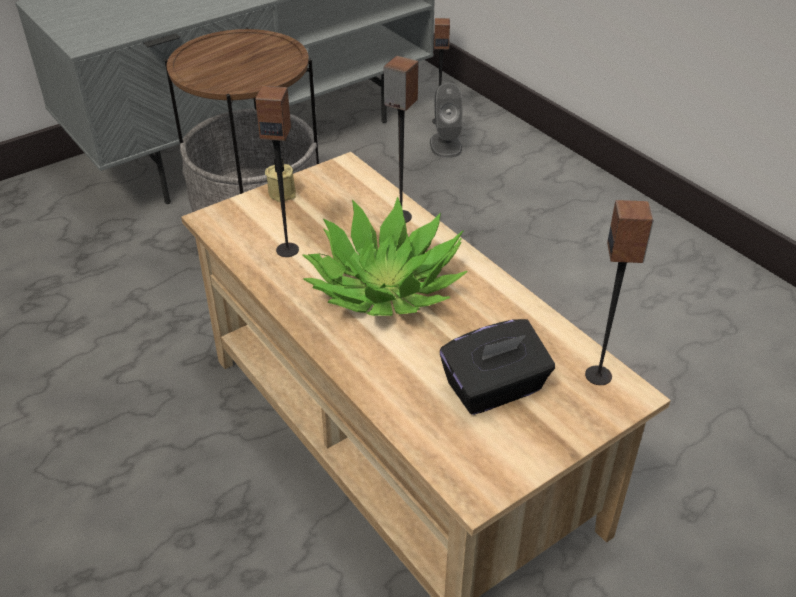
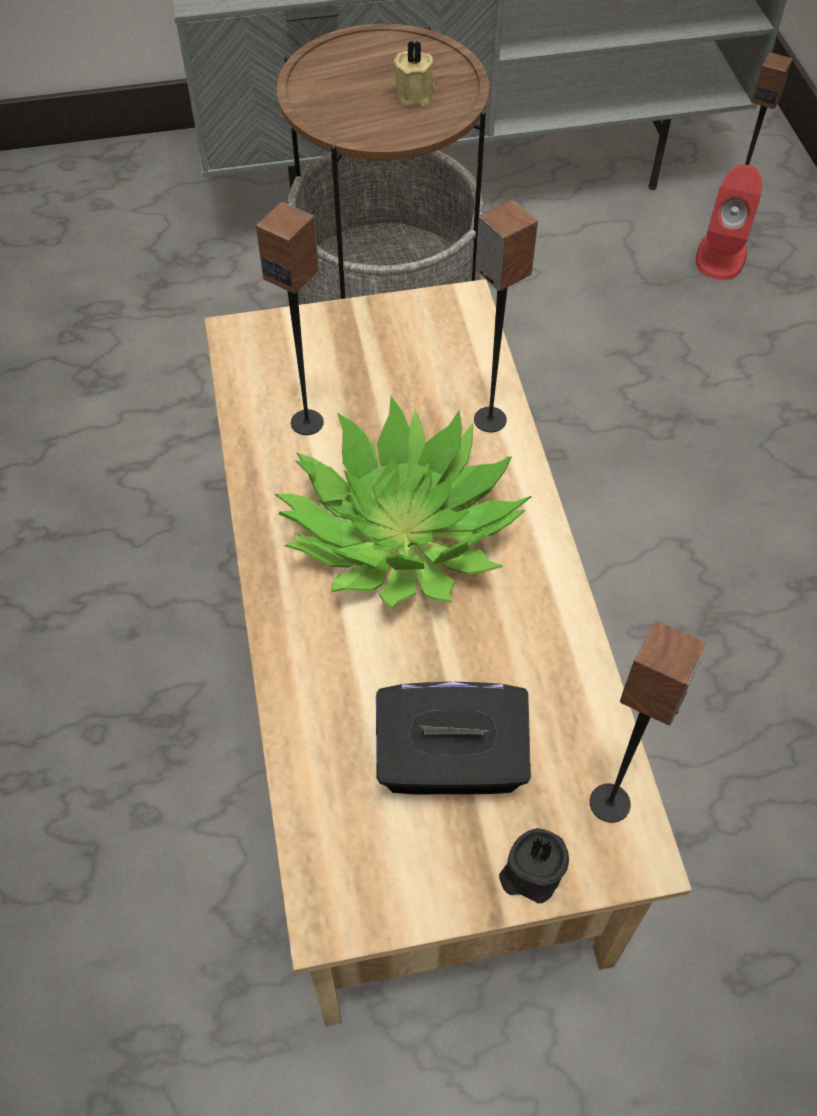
camera: 25 degrees right, 15 degrees up
beige candle [265,158,296,202] -> beige candle moved to [394,40,435,106]
grey speaker [430,83,463,158] -> red speaker [696,165,762,280]
none -> black candle [499,828,569,903]

